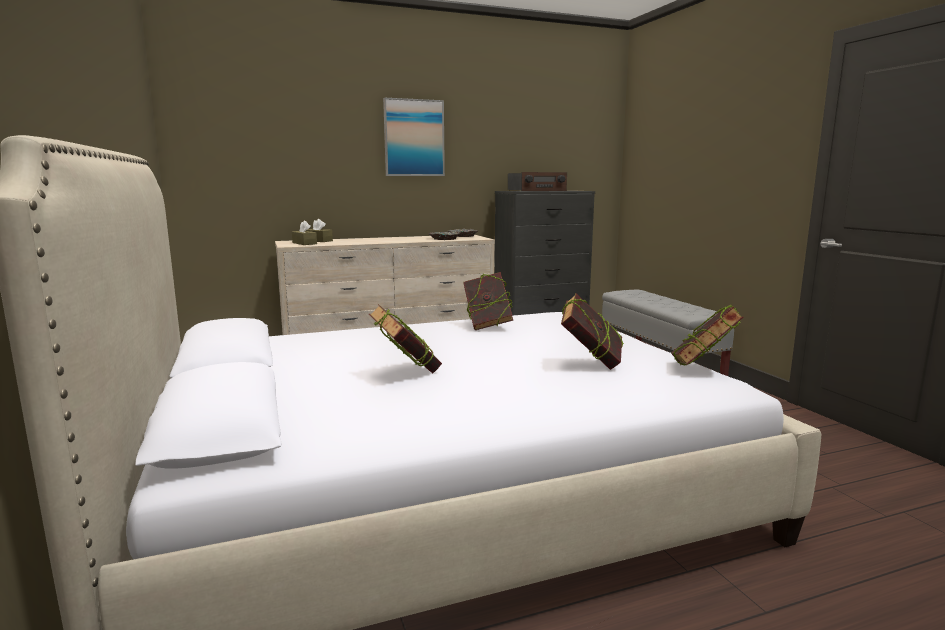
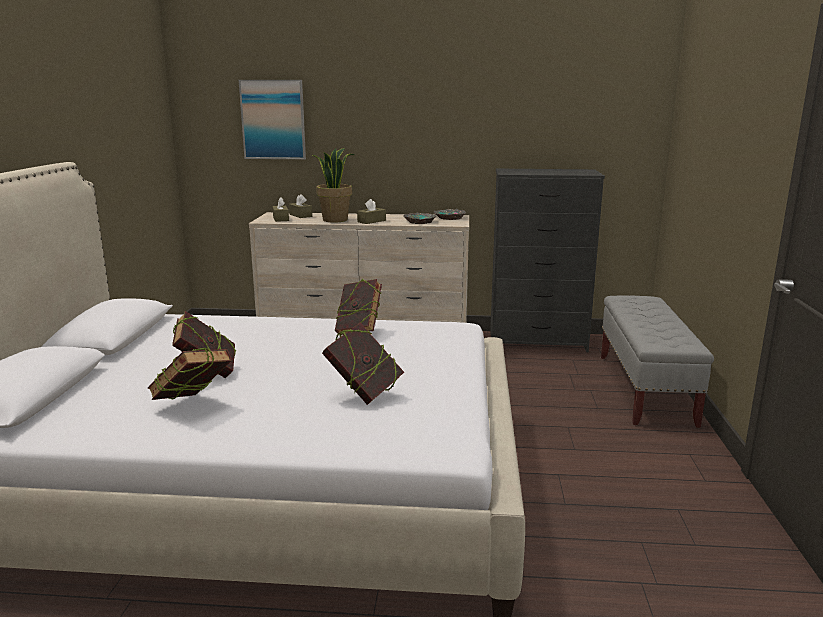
camera: 25 degrees right, 5 degrees up
picture [383,98,445,176] -> picture moved to [239,80,306,159]
radio [508,172,567,191] -> none
book [671,305,744,366] -> book moved to [148,347,232,400]
none -> potted plant [312,148,354,223]
none -> brown tissue box [357,199,386,224]

